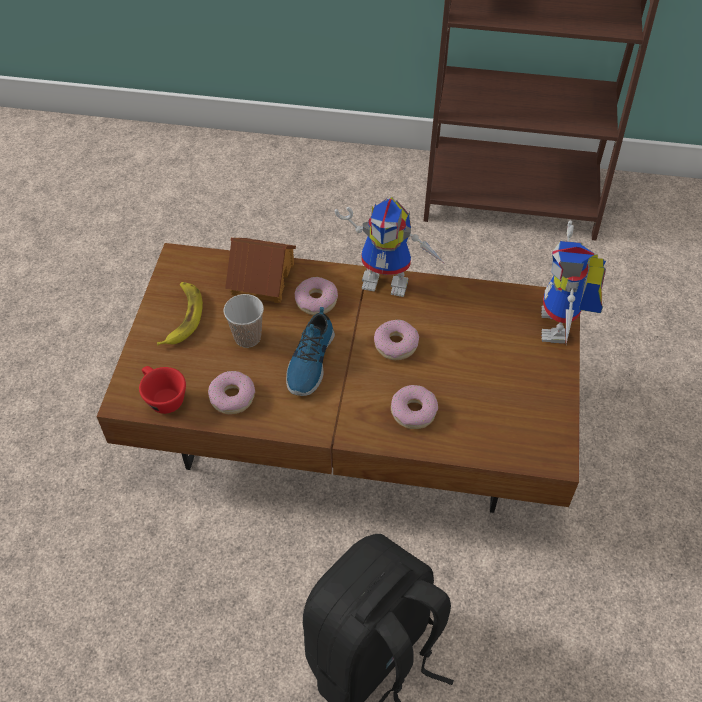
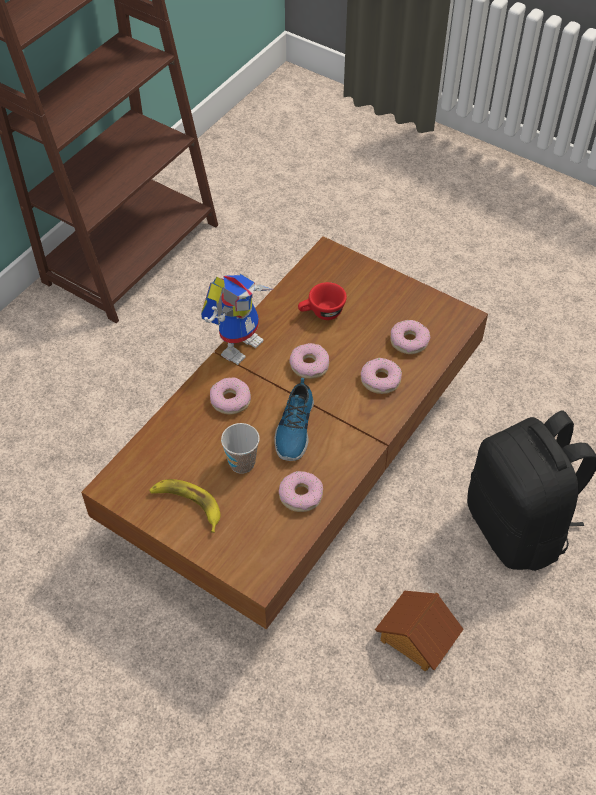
camera: 65 degrees left, 0 degrees up
red cup [139,366,186,414] -> red cup moved to [298,282,347,320]
toy house [225,238,296,303] -> toy house moved to [375,591,464,672]
shoe [286,307,335,396] -> shoe turned 60 degrees clockwise [274,378,314,461]
toy robot [541,220,606,344] -> none
none -> donut [391,320,430,354]

